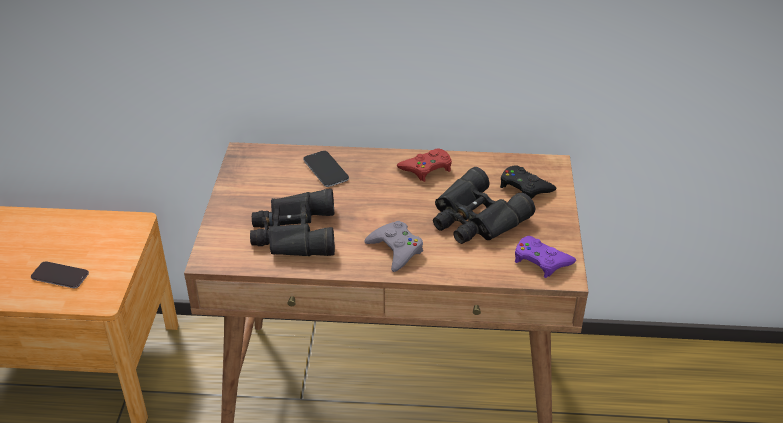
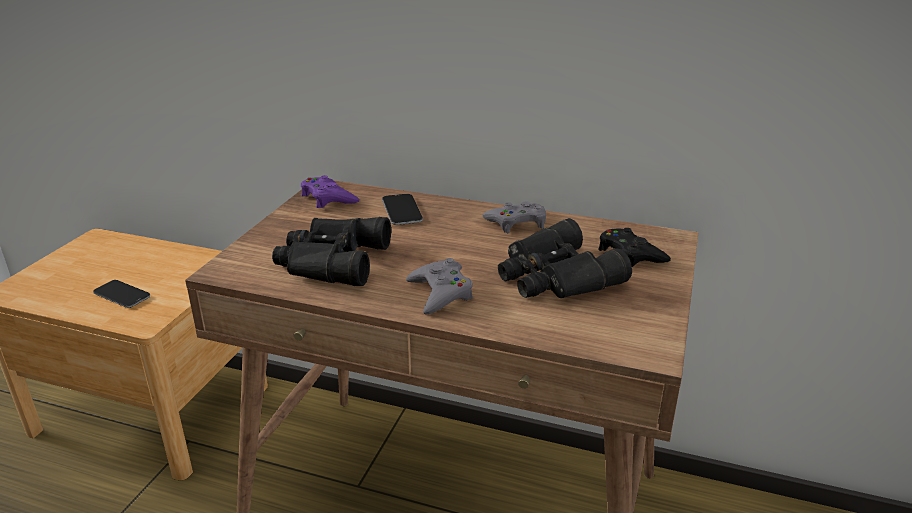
camera: 15 degrees right, 10 degrees down
red game controller [397,148,452,182] -> grey game controller [483,201,546,233]
purple game controller [515,236,576,278] -> purple game controller moved to [301,175,359,208]

